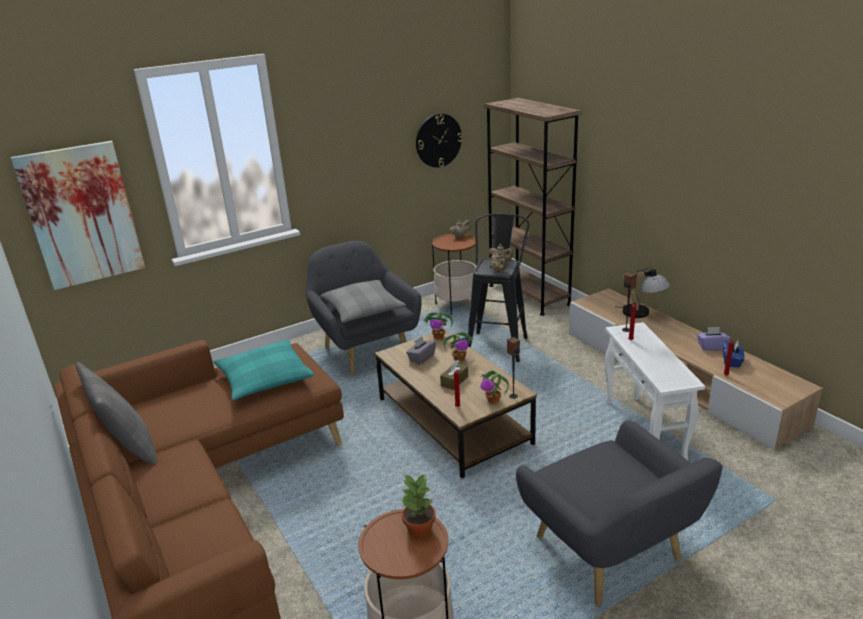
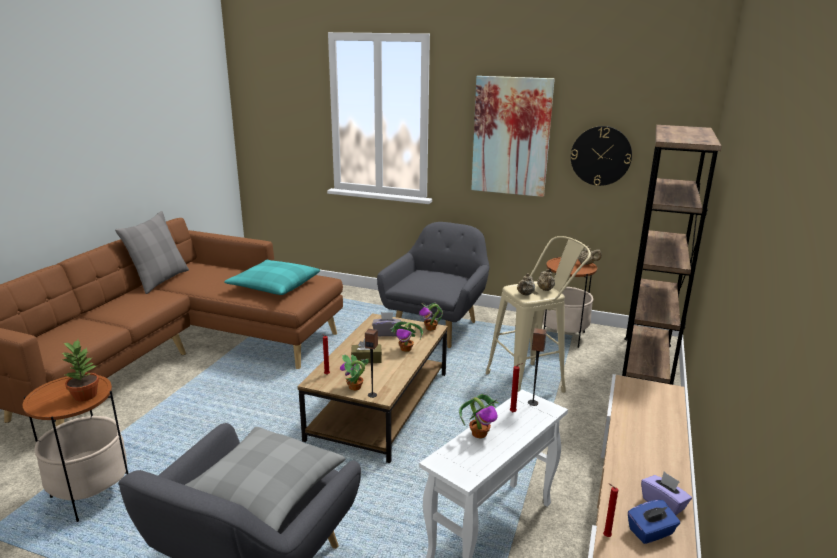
camera: 50 degrees right, 5 degrees down
picture [10,141,145,290] -> picture moved to [471,76,555,197]
grey pillow [320,280,406,323] -> grey pillow moved to [185,427,345,532]
black stool [468,214,530,362] -> beige stool [486,236,591,393]
table lamp [615,267,670,318] -> none
none -> potted plant [459,394,498,439]

